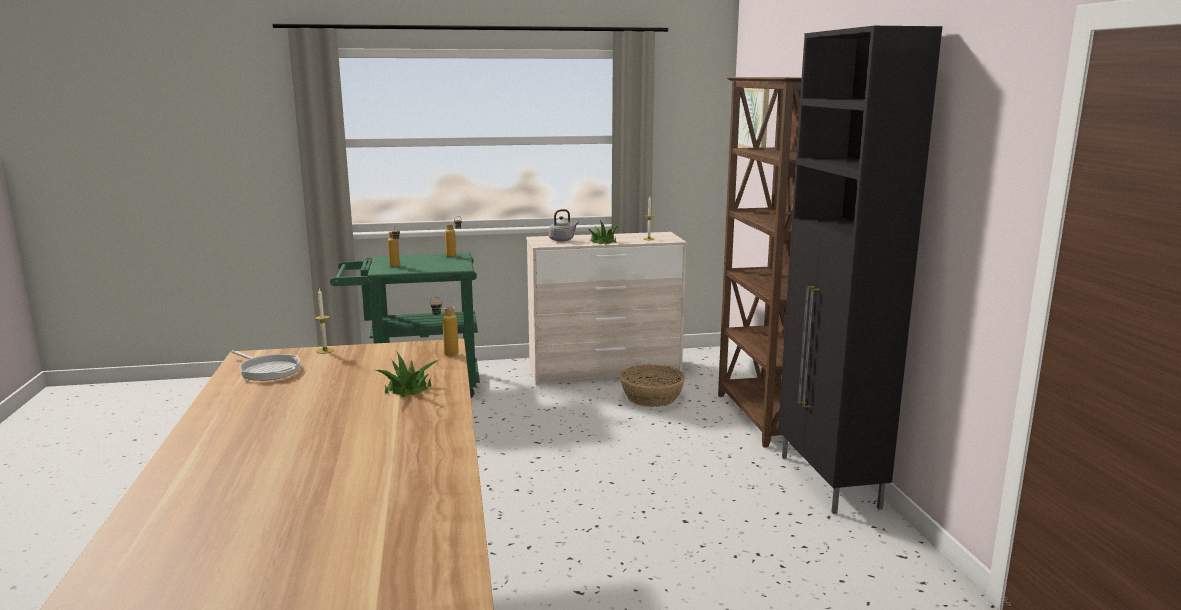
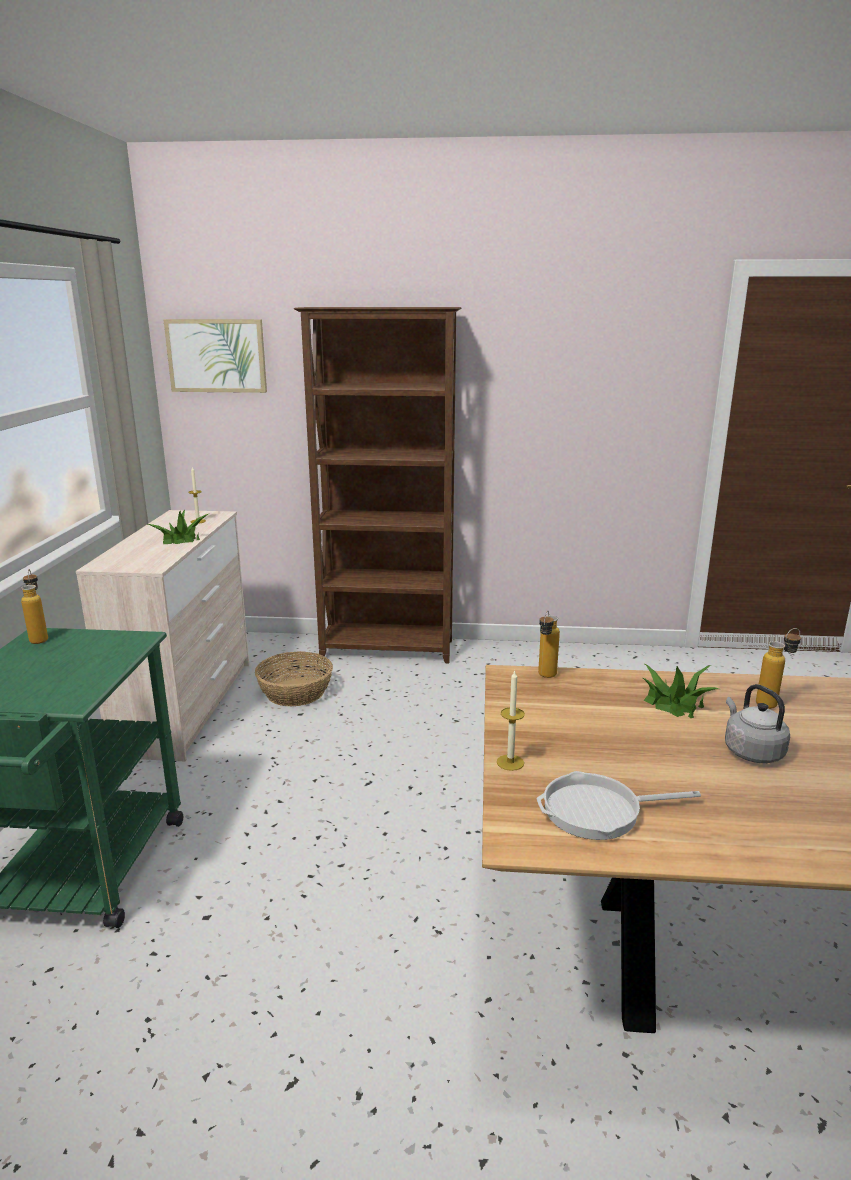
camera: 75 degrees left, 5 degrees up
frying pan [231,350,300,381] -> frying pan turned 150 degrees counterclockwise [536,771,701,840]
bottle [388,226,400,267] -> bottle moved to [756,628,801,709]
grey kettle [549,209,579,242] -> grey kettle moved to [725,684,790,763]
black cabinet [778,26,942,514] -> none

